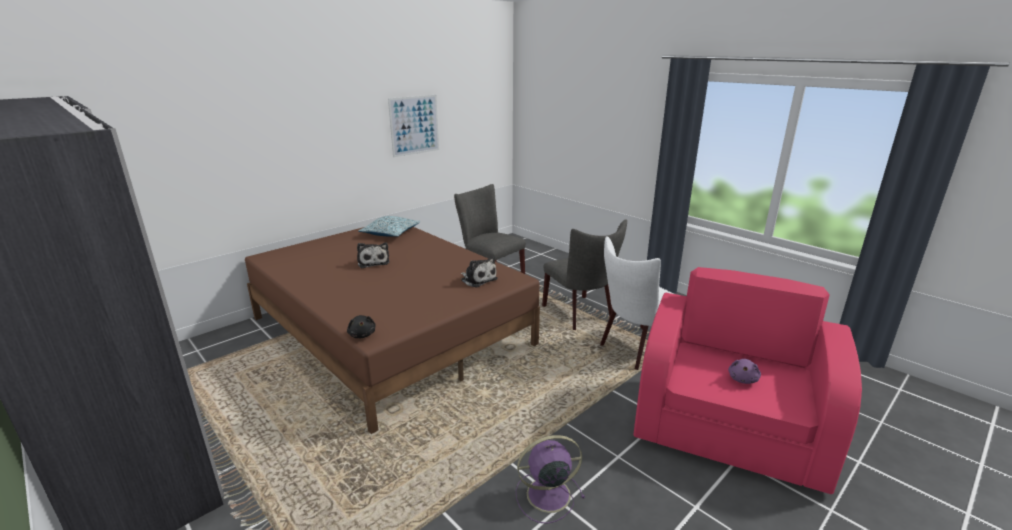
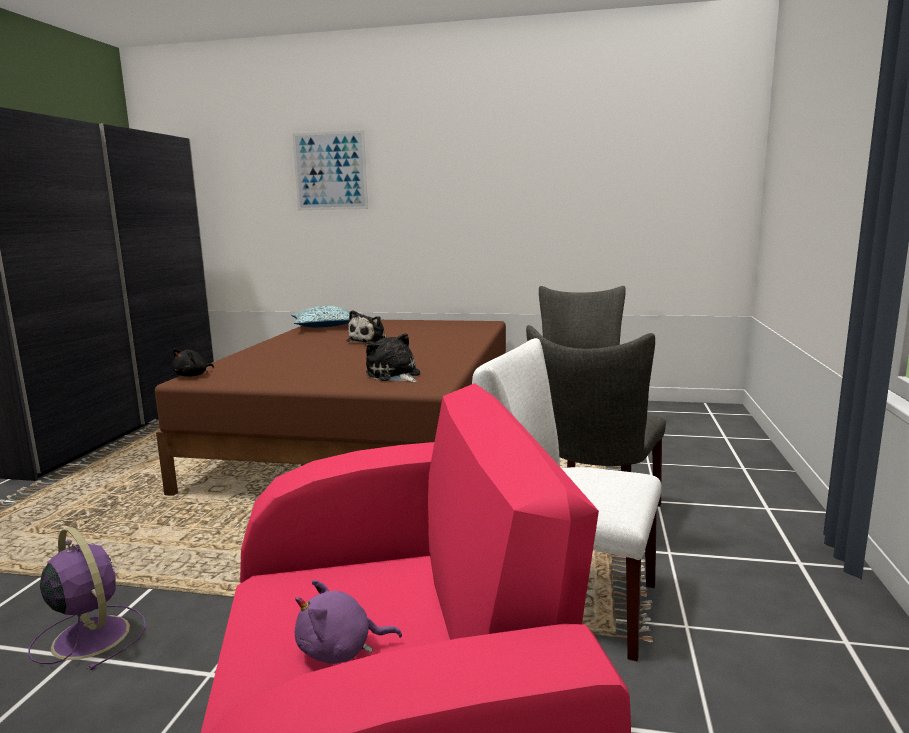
camera: 55 degrees right, 10 degrees down
pillow [358,216,420,237] -> pillow moved to [291,306,351,327]
picture [388,95,439,157] -> picture moved to [292,130,368,210]
plush toy [461,256,498,287] -> plush toy turned 135 degrees clockwise [366,333,420,382]

